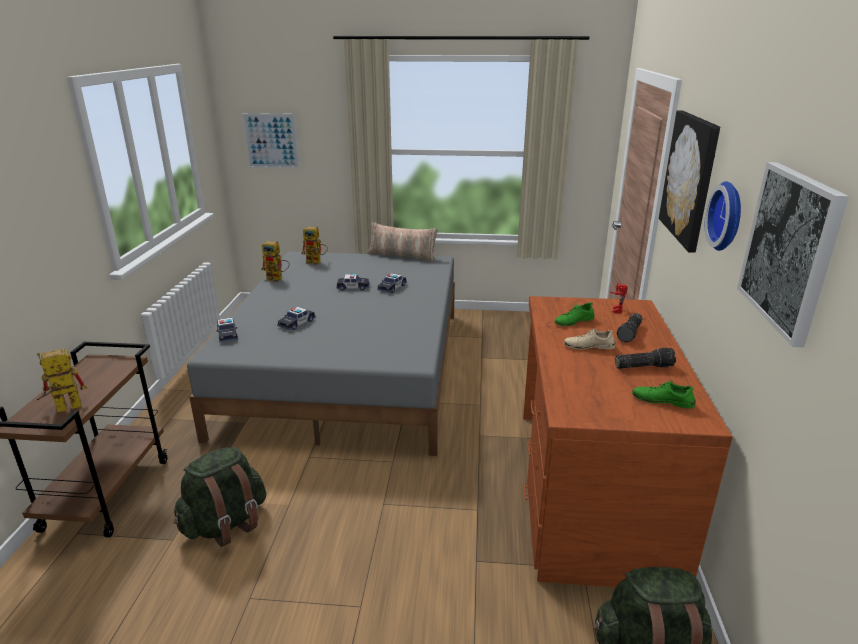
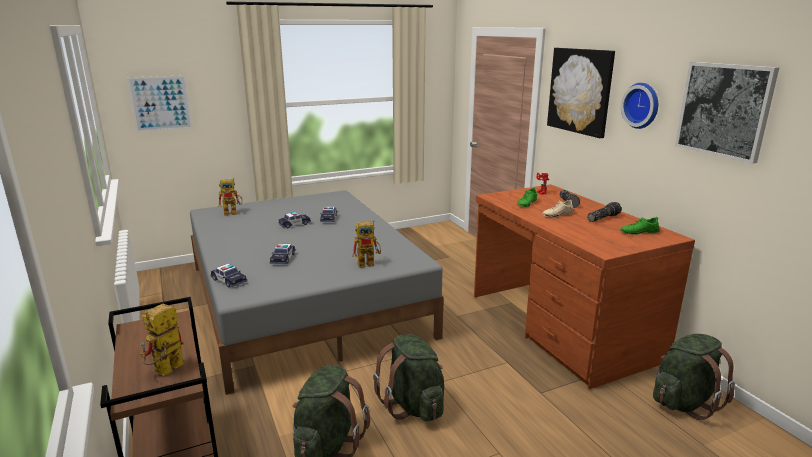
camera: 30 degrees left, 5 degrees down
toy robot [261,241,290,282] -> toy robot moved to [352,220,381,268]
pillow [367,222,438,262] -> none
none -> green backpack [373,334,444,422]

